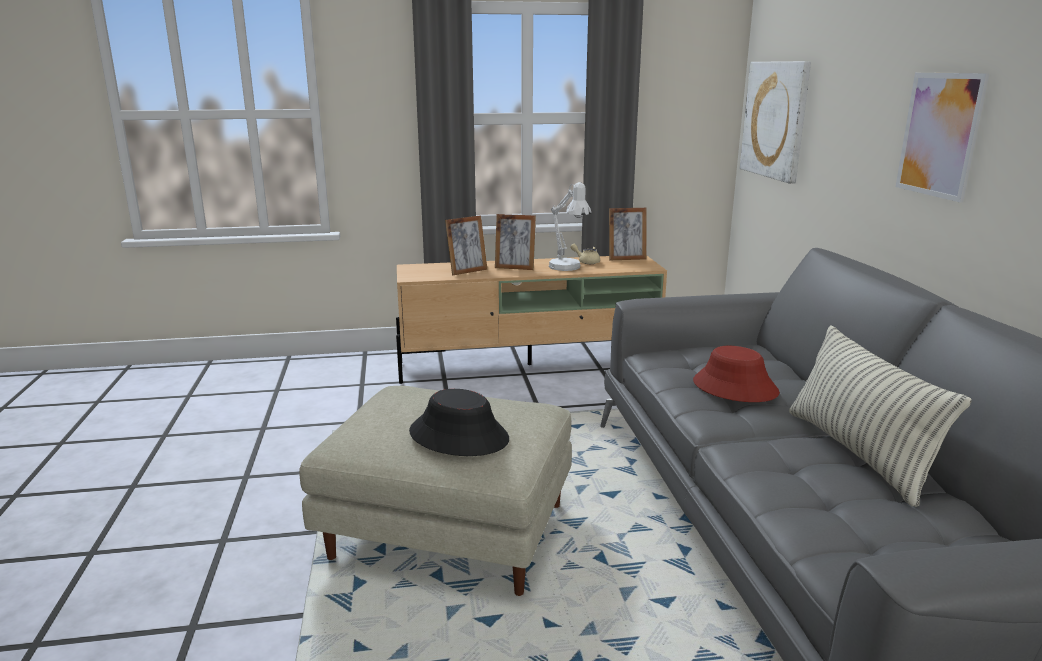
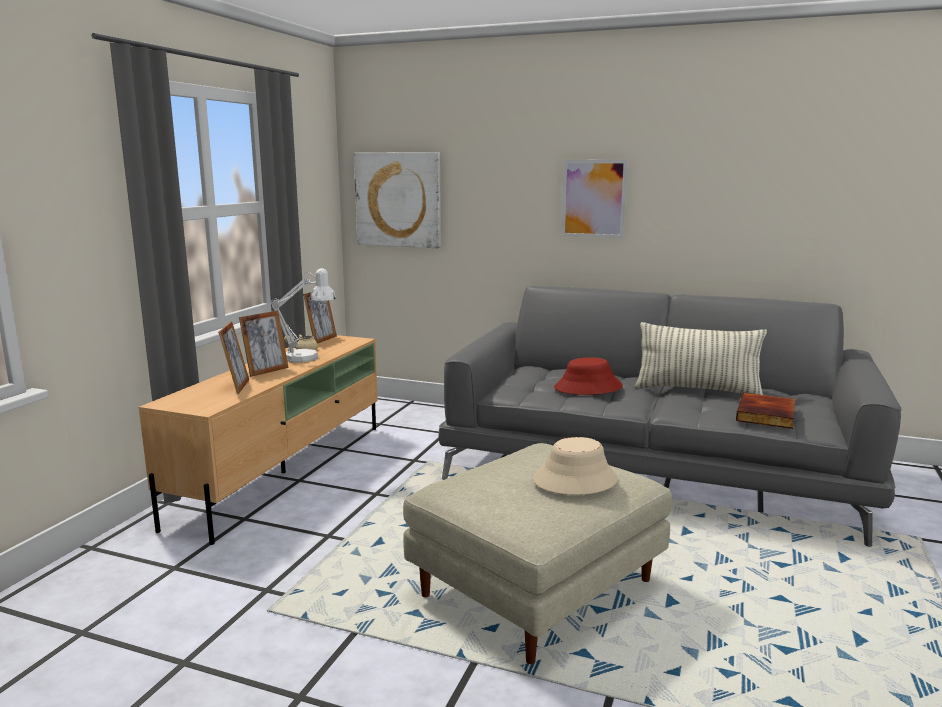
camera: 60 degrees left, 5 degrees down
black hat [409,389,509,456] -> beige hat [533,437,618,495]
none -> book [736,393,795,429]

